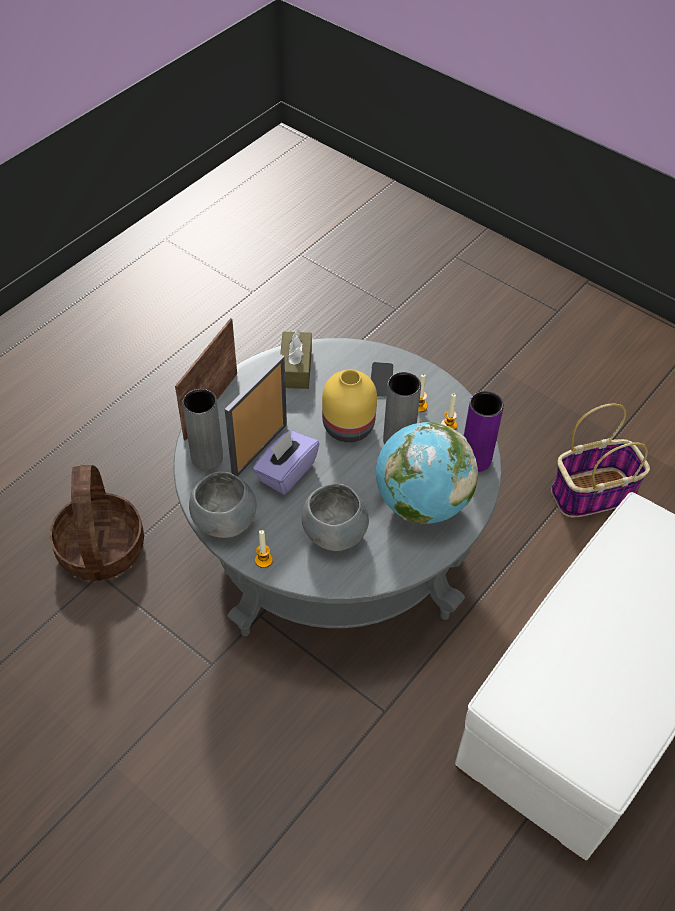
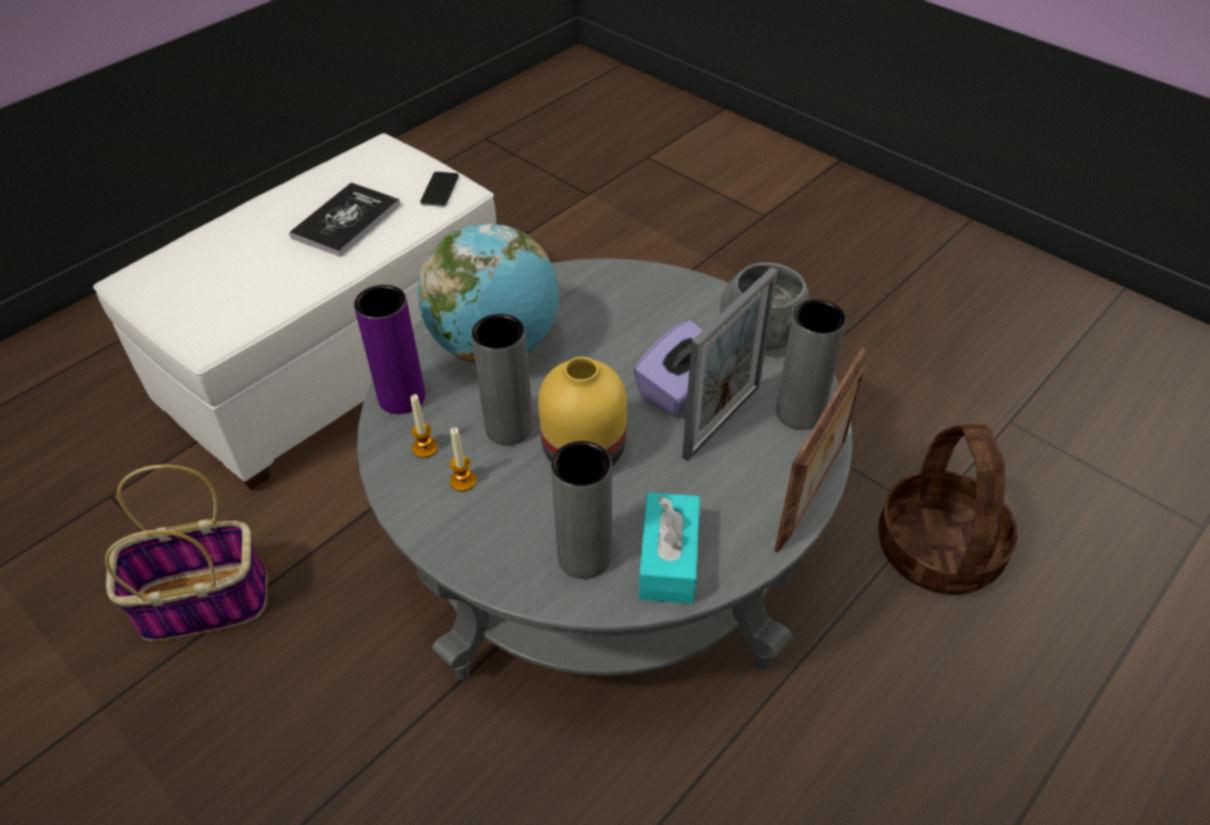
camera: 175 degrees left, 5 degrees down
candle [255,530,273,568] -> none
brown tissue box [280,330,312,389] -> turquoise tissue box [639,492,700,604]
grey bowl [302,484,369,551] -> none
phone [371,362,393,398] -> phone moved to [420,172,459,207]
none -> book [289,183,400,257]
none -> grey vase [551,441,612,579]

